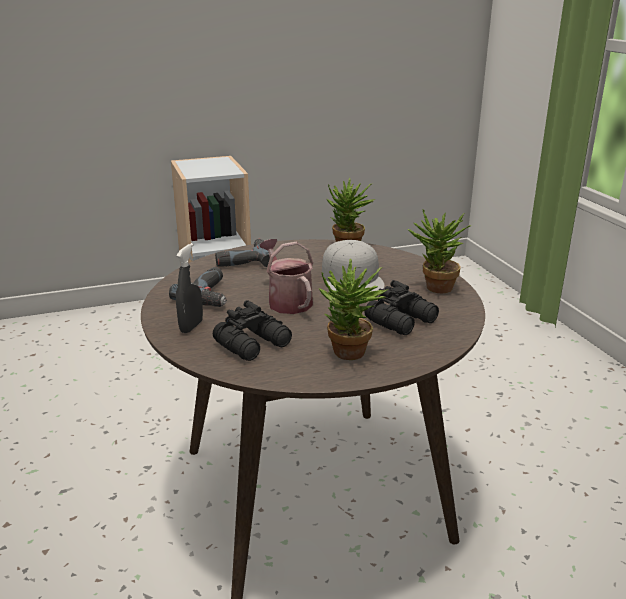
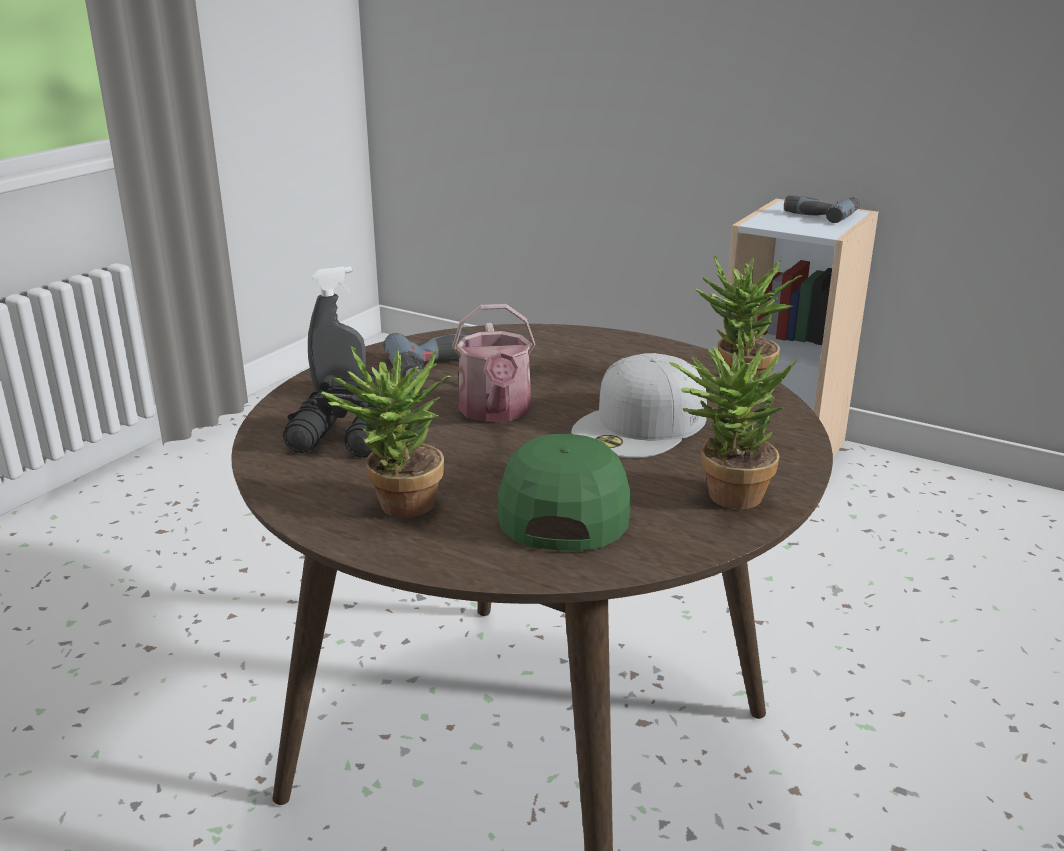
camera: 50 degrees right, 0 degrees up
power drill [215,239,270,267] -> power drill moved to [784,195,860,223]
watering can [259,239,313,314] -> watering can turned 150 degrees clockwise [452,304,536,422]
black binoculars [365,280,439,335] -> green cap [498,434,632,551]

